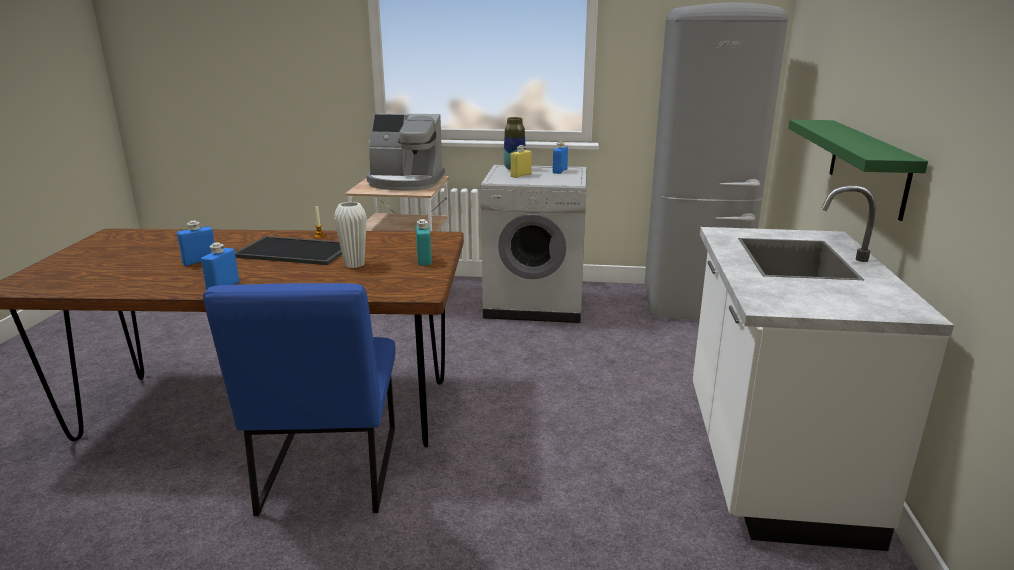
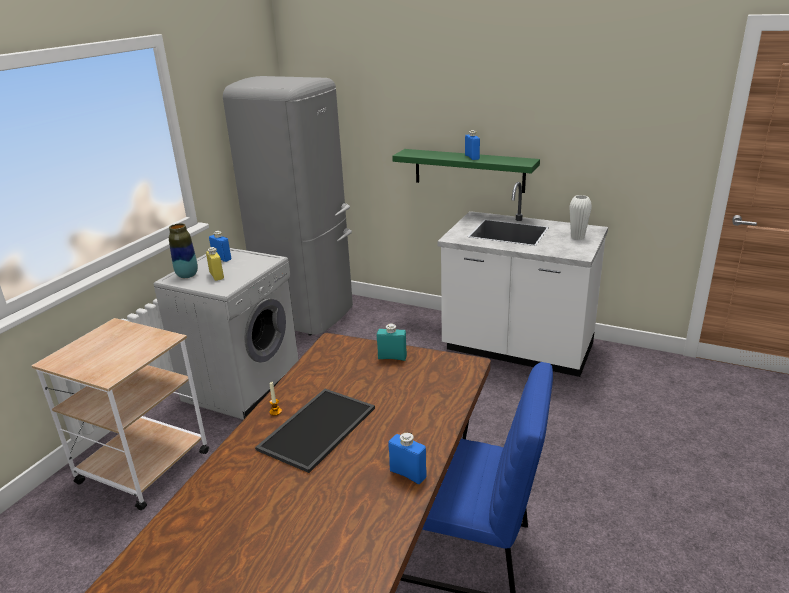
camera: 70 degrees left, 5 degrees up
blue bottle [177,221,214,266] -> blue bottle moved to [465,130,480,160]
white vase [334,202,367,268] -> white vase moved to [569,195,592,240]
coffee machine [366,113,445,191] -> none

